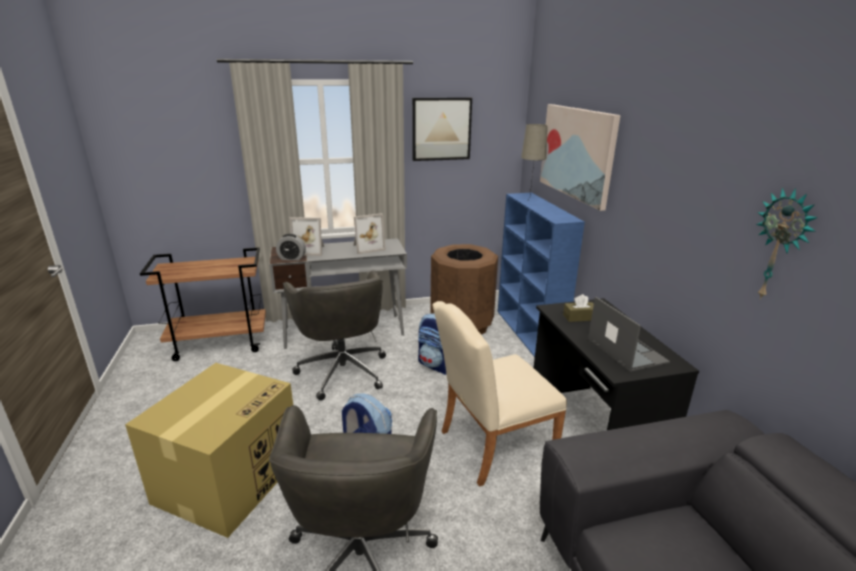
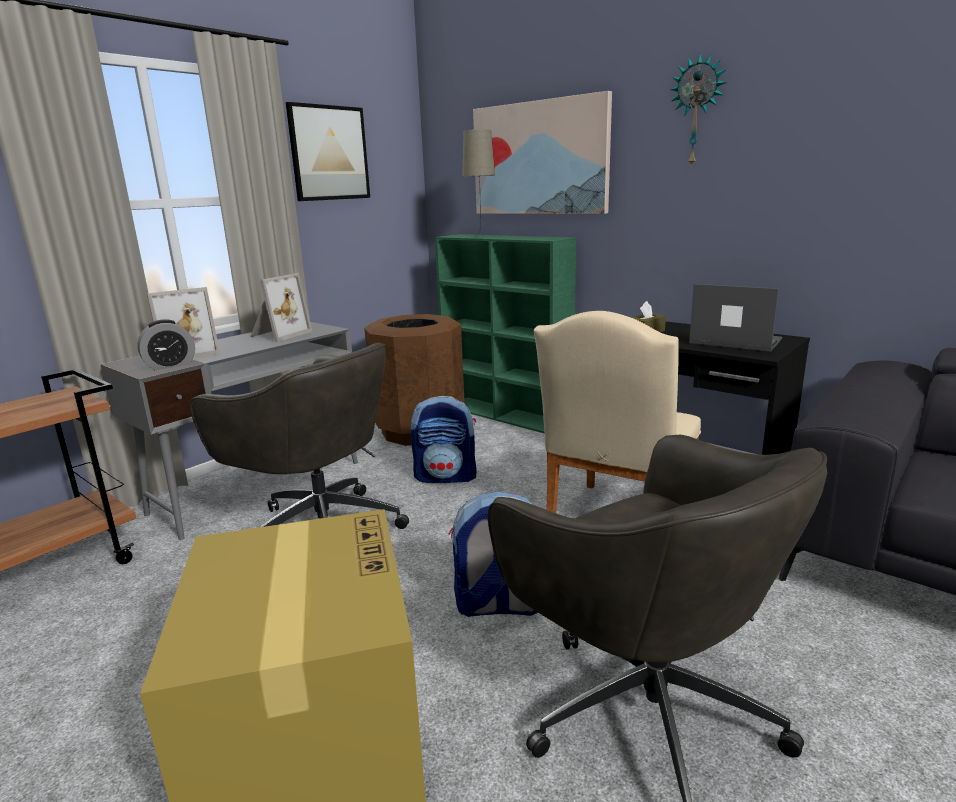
camera: 35 degrees left, 5 degrees down
blue bookcase [498,193,585,357] -> green bookcase [435,234,576,433]
wall clock [756,187,818,300] -> wall clock moved to [670,53,727,168]

